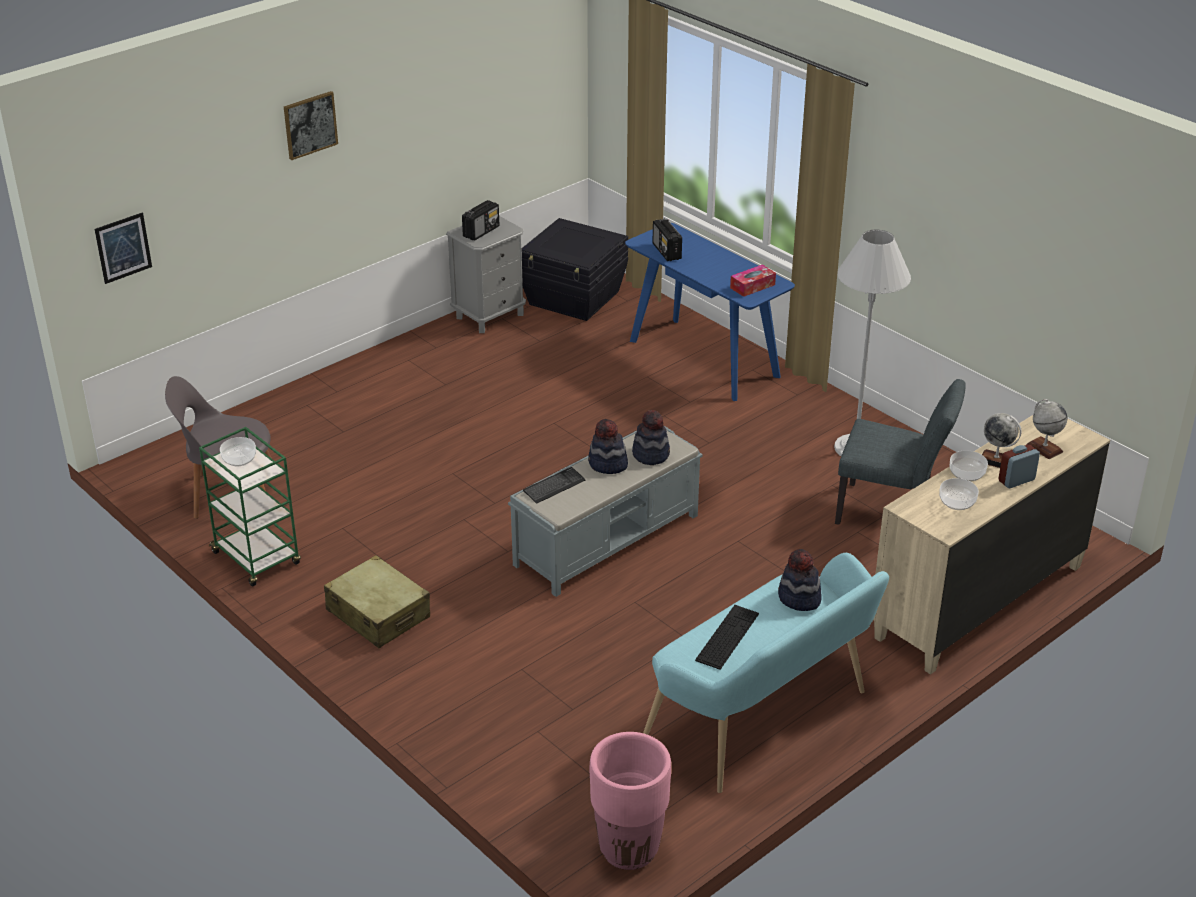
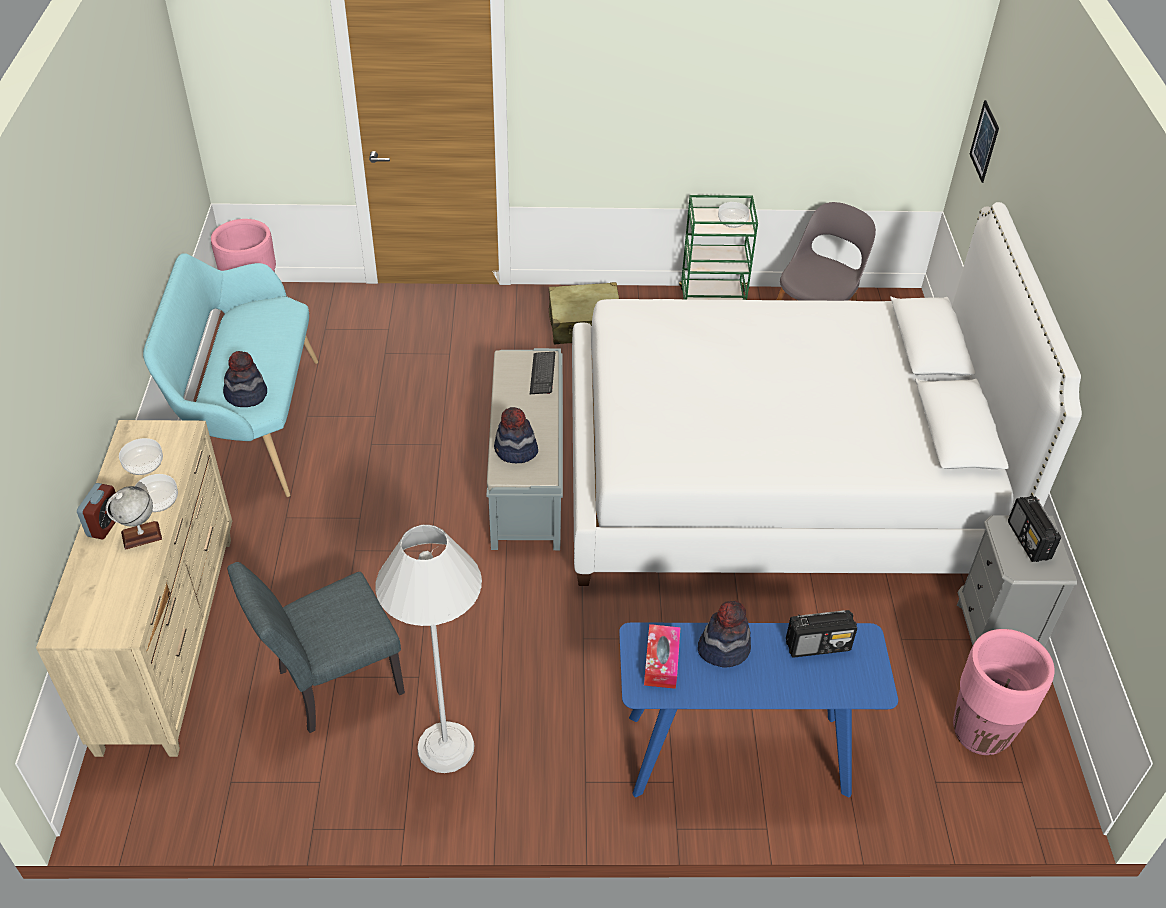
camera: 130 degrees right, 10 degrees up
picture [284,91,338,160] -> none
black storage box [522,218,628,321] -> pink planter [953,629,1055,755]
hat [588,419,628,474] -> hat moved to [698,601,751,668]
radio [653,219,682,261] -> radio turned 150 degrees clockwise [786,610,857,658]
keyboard [695,605,759,670] -> none
globe [1026,399,1068,459] -> none
none -> white bed [572,202,1082,586]

